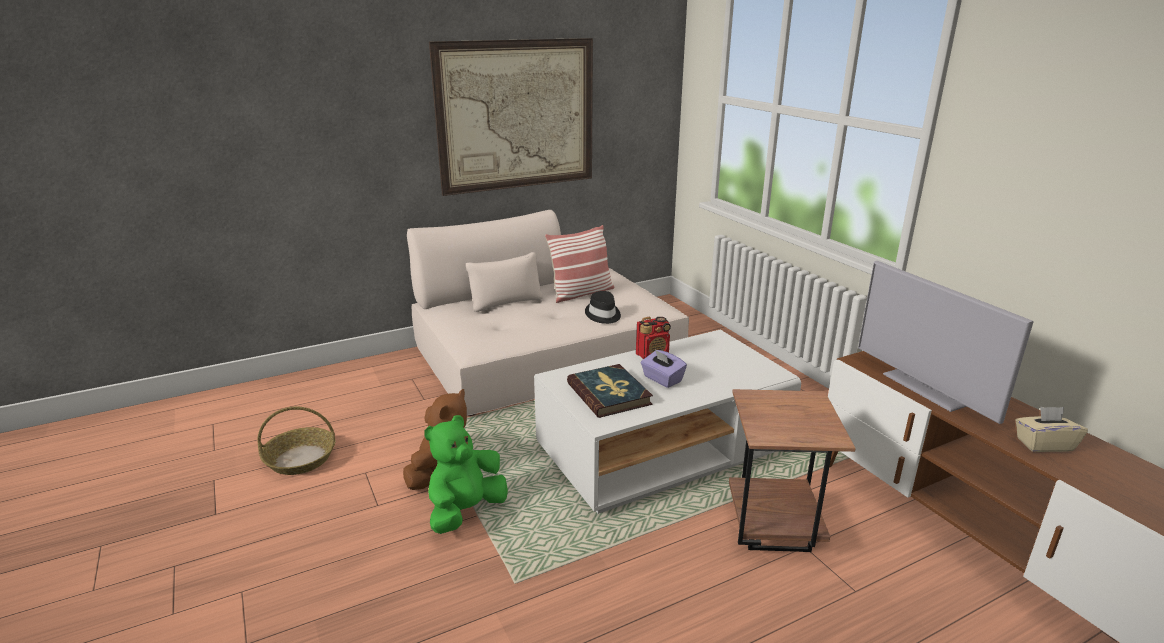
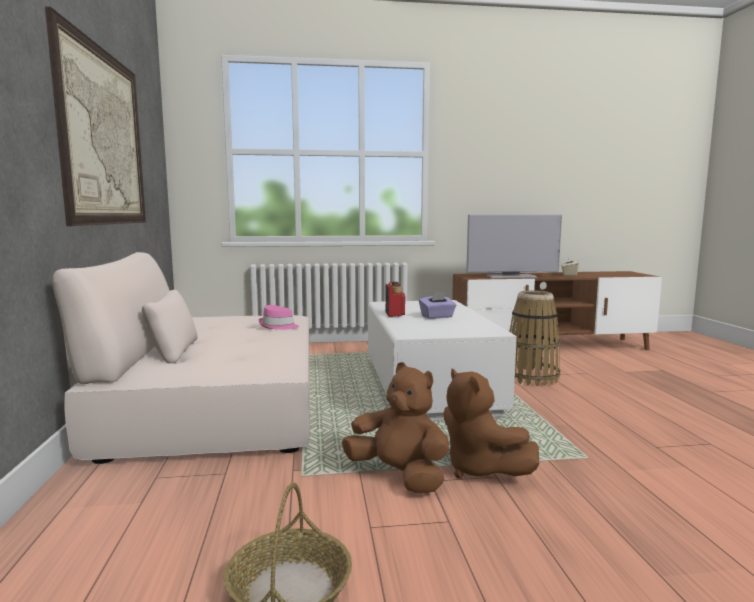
camera: 70 degrees left, 15 degrees down
green plush toy [424,415,508,534] -> brown plush toy [444,369,539,479]
pillow [545,225,614,303] -> none
book [567,364,653,418] -> none
black hat [585,291,621,324] -> pink hat [259,305,299,330]
brown side table [729,389,856,552] -> basket [509,290,560,386]

